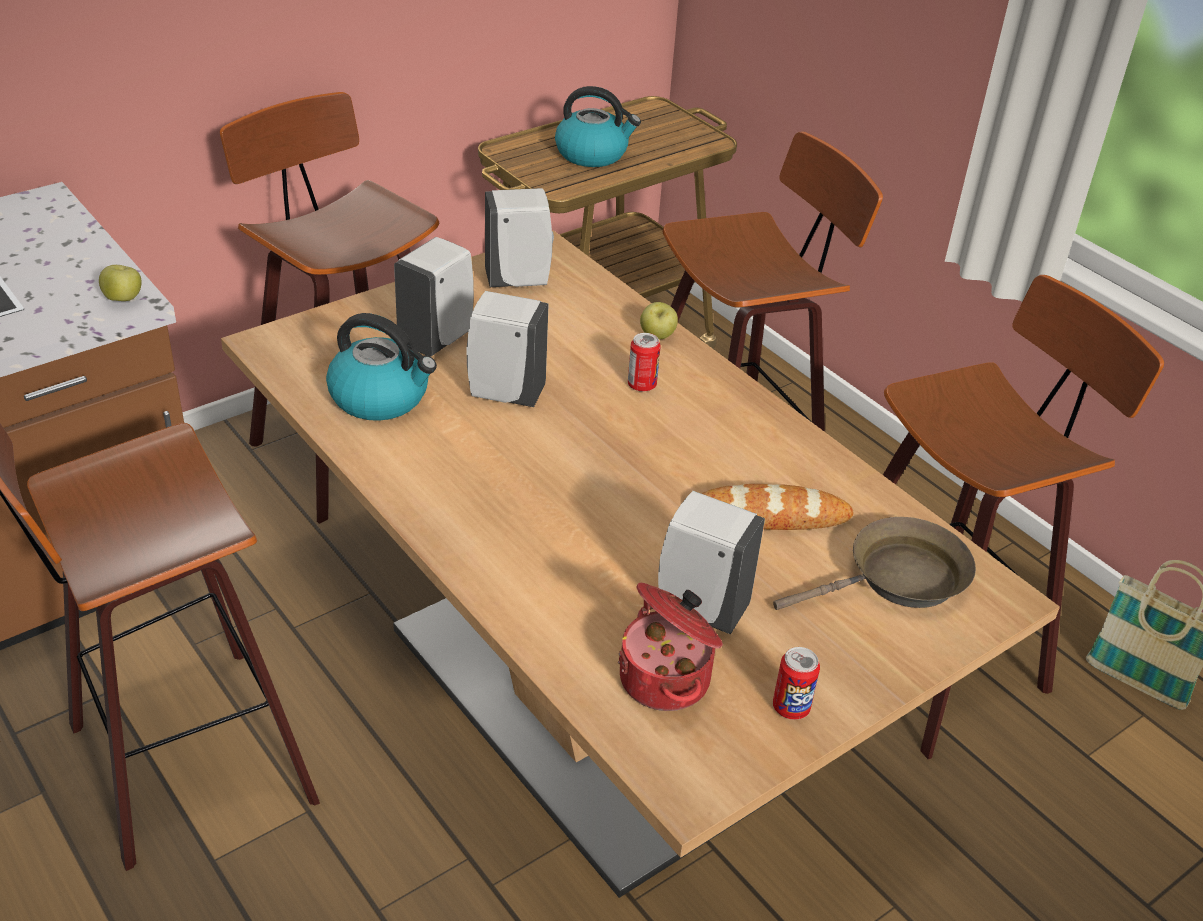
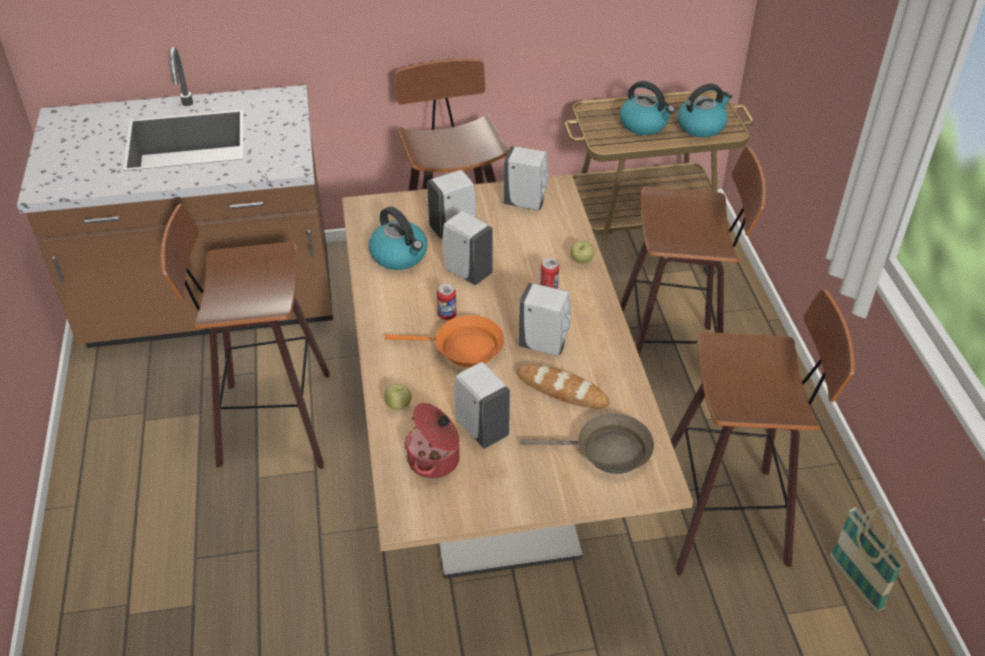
camera: 30 degrees right, 5 degrees up
apple [99,265,142,301] -> apple moved to [384,383,412,410]
can [773,647,820,720] -> can moved to [437,284,457,320]
none -> orange frying pan [385,315,504,367]
none -> white soap dispenser [518,283,571,356]
none -> kettle [677,84,733,138]

